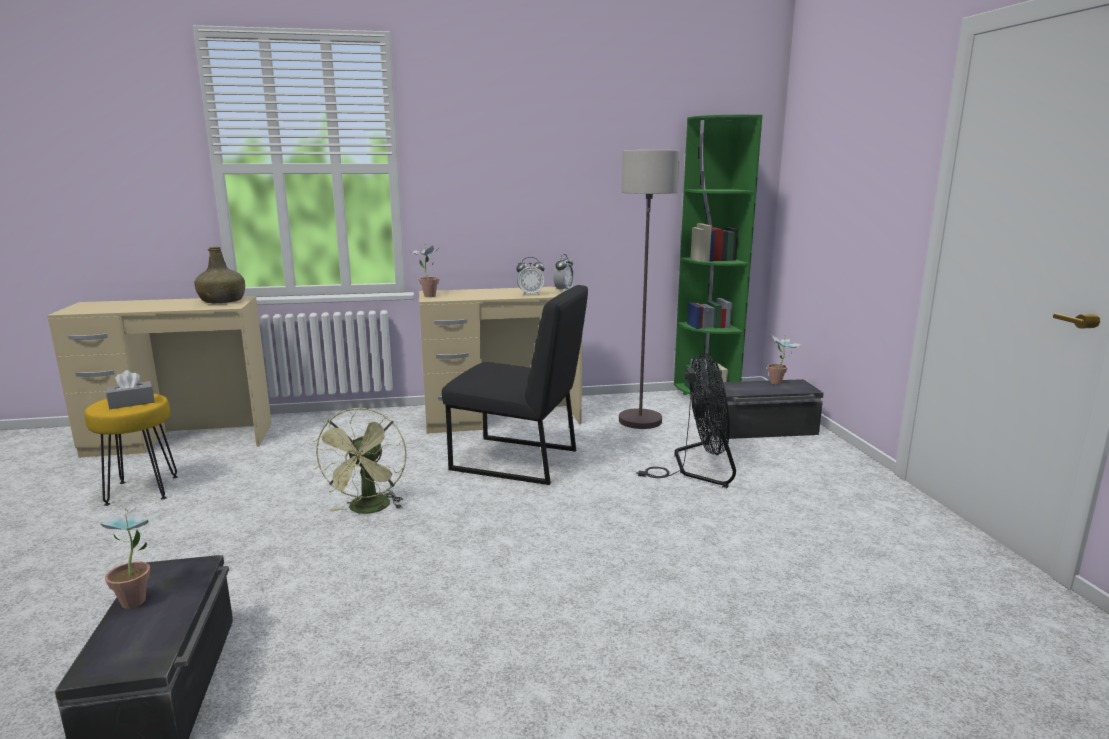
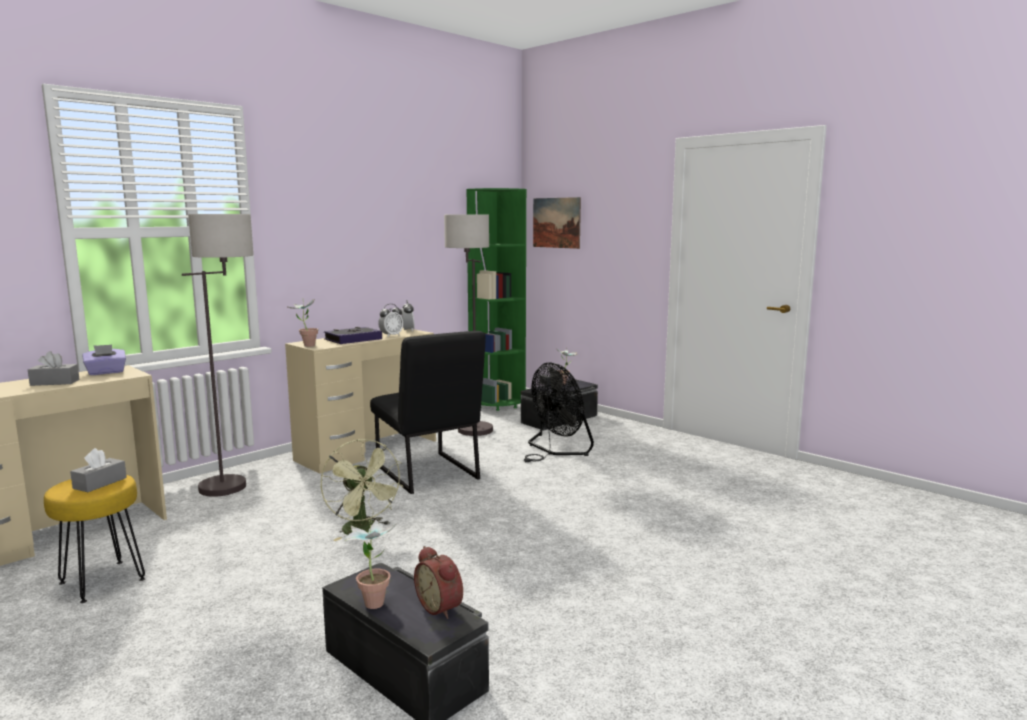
camera: 35 degrees left, 5 degrees down
green bottle [194,247,245,303] -> purple tissue box [82,344,126,375]
black chair [442,285,588,485] -> black chair turned 75 degrees clockwise [370,331,486,494]
none -> grey tissue box [28,351,79,386]
none -> grey floor lamp [182,214,253,497]
none -> book [324,327,382,344]
none -> alarm clock [414,546,463,619]
none -> picture [533,197,581,249]

